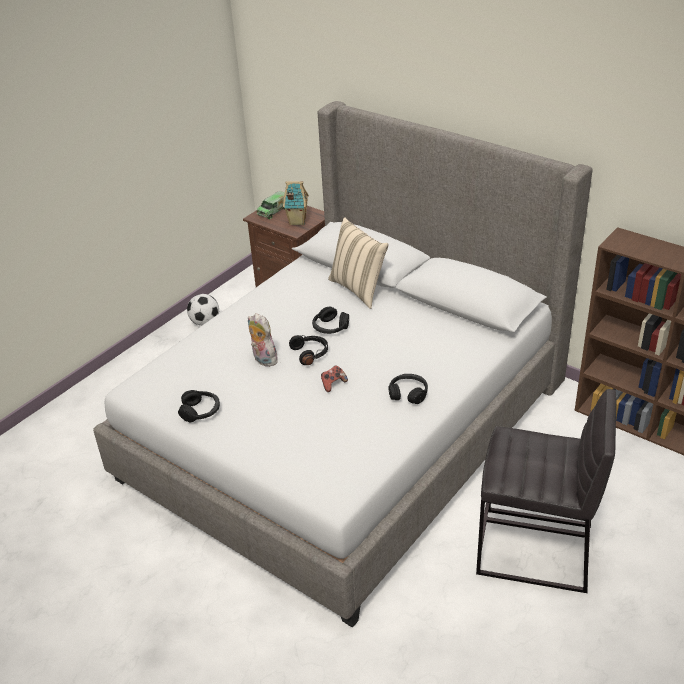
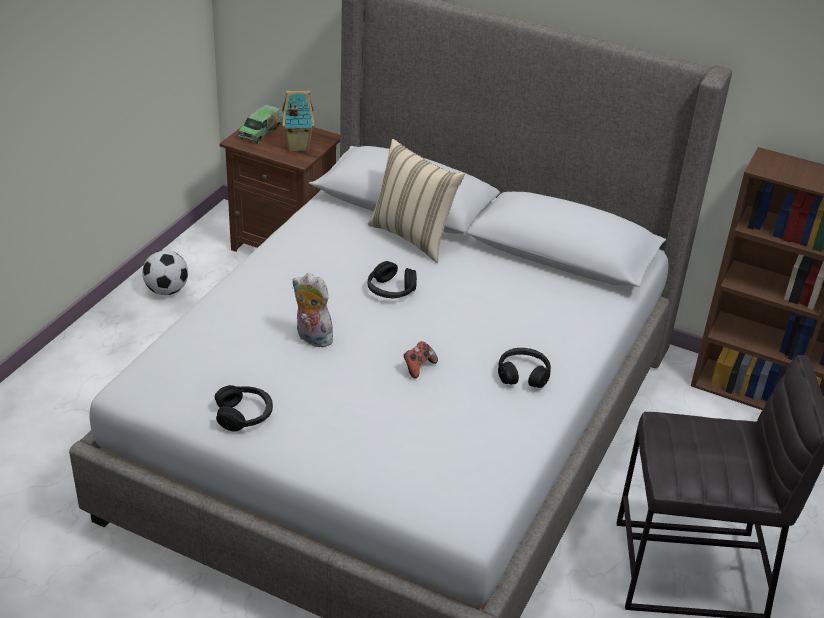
camera: 15 degrees left, 0 degrees up
black headphones [289,335,328,365] -> none

